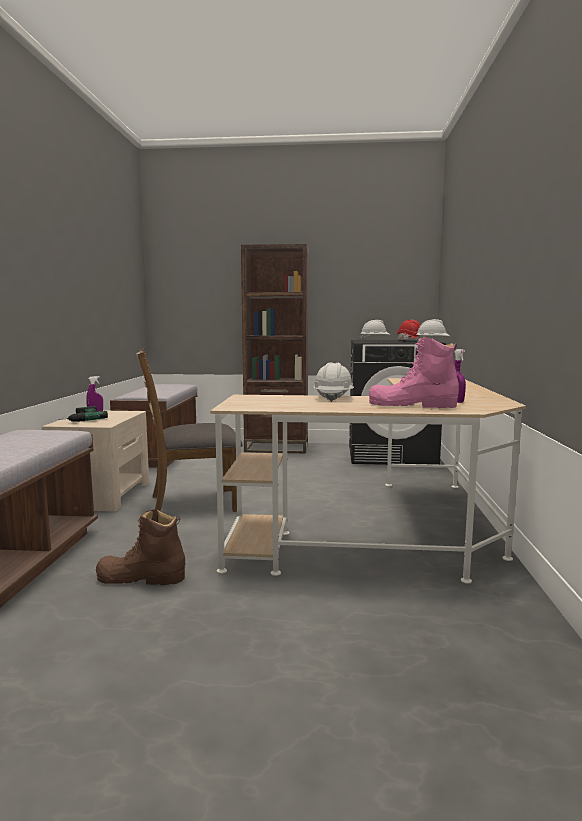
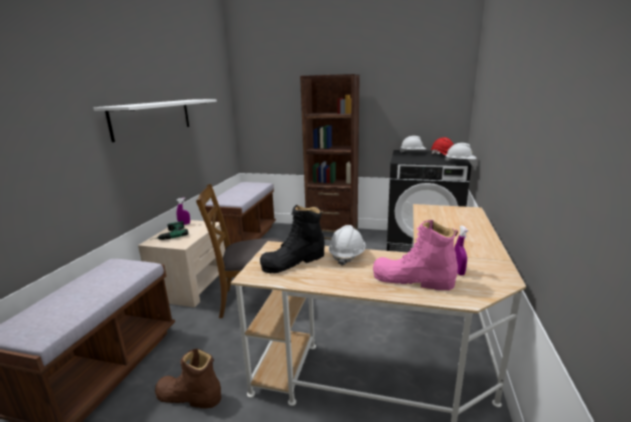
camera: 10 degrees right, 10 degrees up
none -> white shelf [94,99,217,142]
none -> black boot [260,205,325,273]

